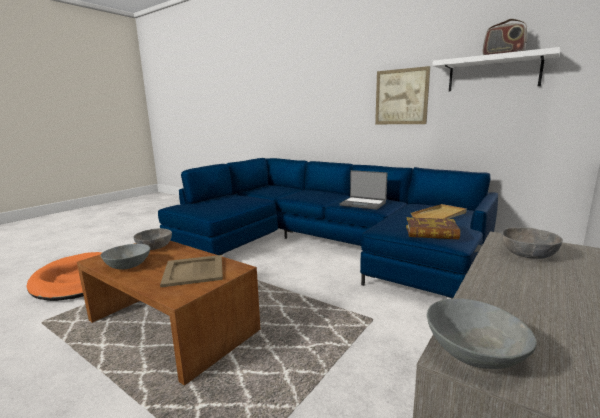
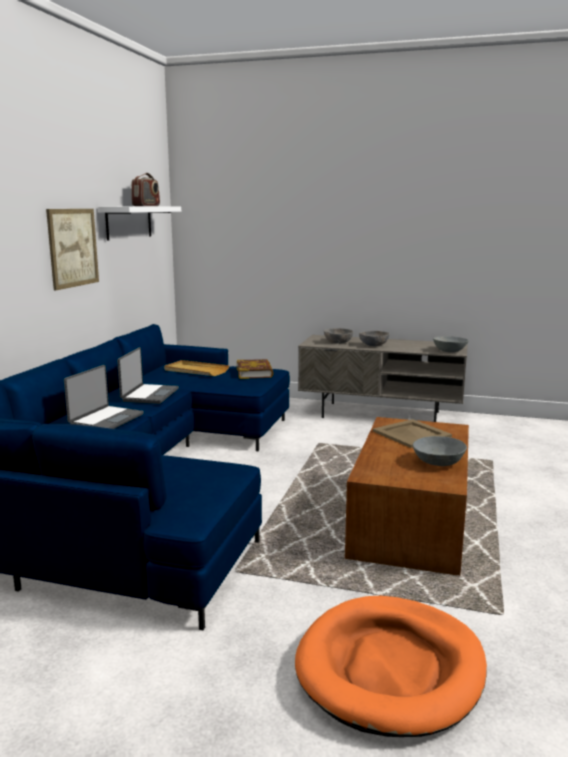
camera: 110 degrees left, 0 degrees up
grey bowl [133,228,172,250] -> grey bowl moved to [359,331,389,346]
none -> laptop [64,365,144,429]

